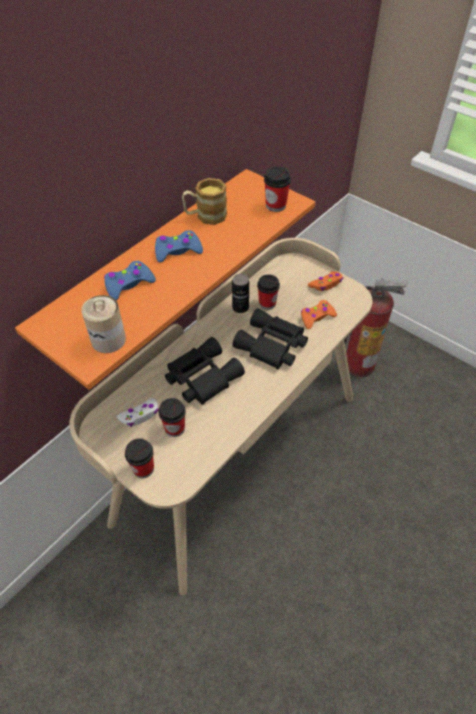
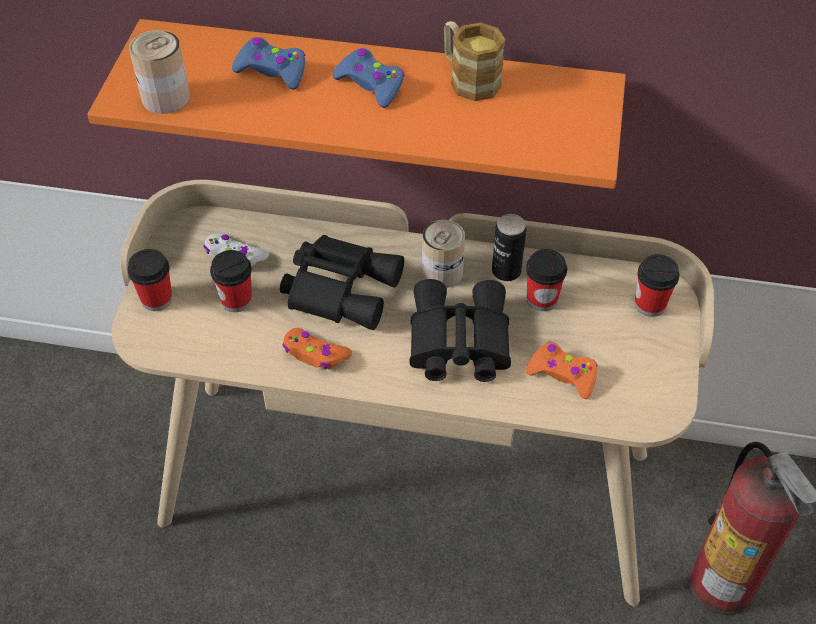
camera: 60 degrees right, 0 degrees up
cup [264,166,291,212] -> cup moved to [635,254,679,317]
orange game controller [308,271,343,291] -> orange game controller moved to [282,328,352,369]
none -> can [422,220,465,288]

